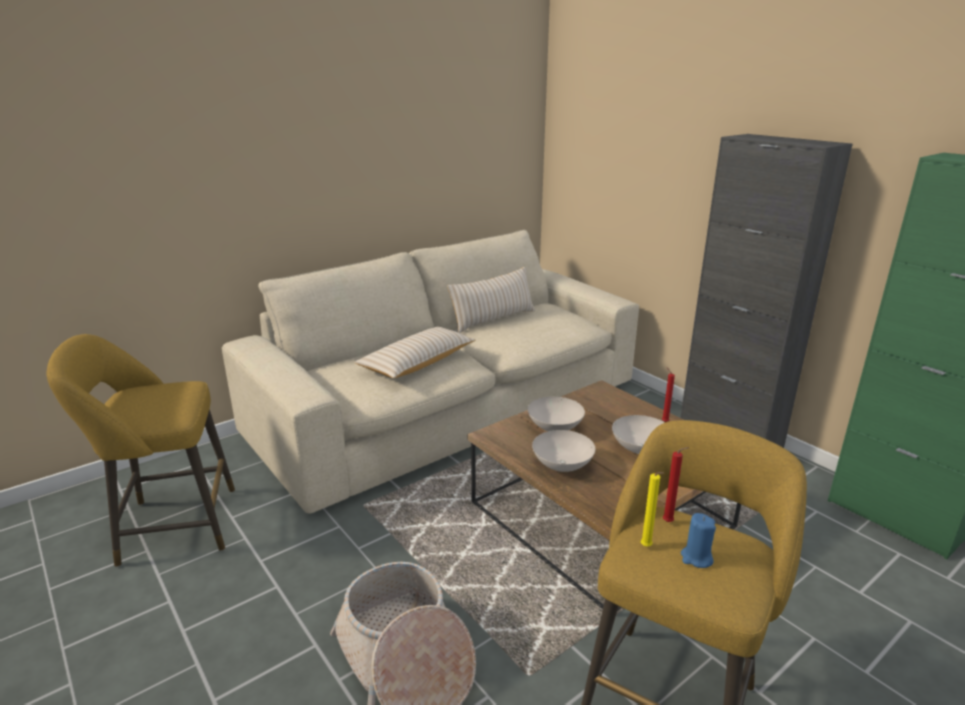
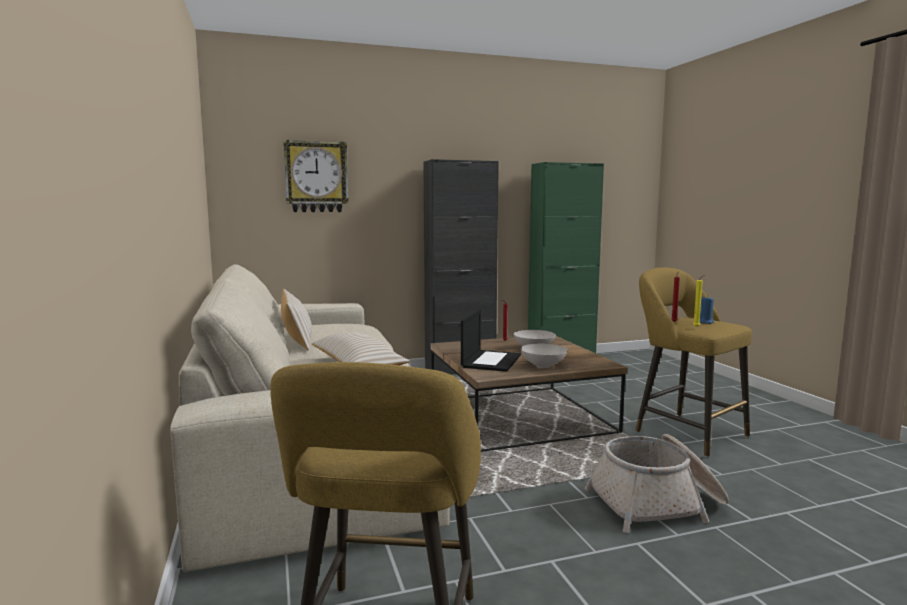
camera: 70 degrees left, 15 degrees down
white bowl [528,397,585,431] -> laptop [461,310,521,372]
none -> wall clock [283,140,349,212]

